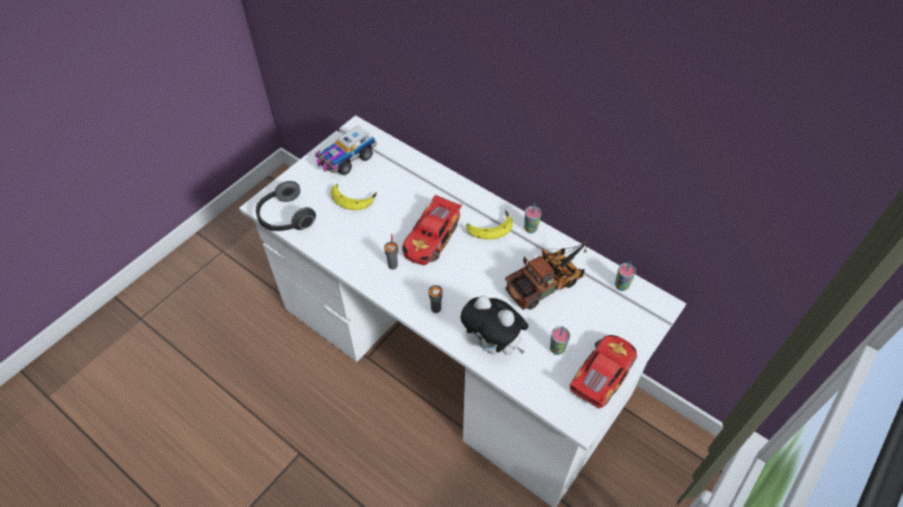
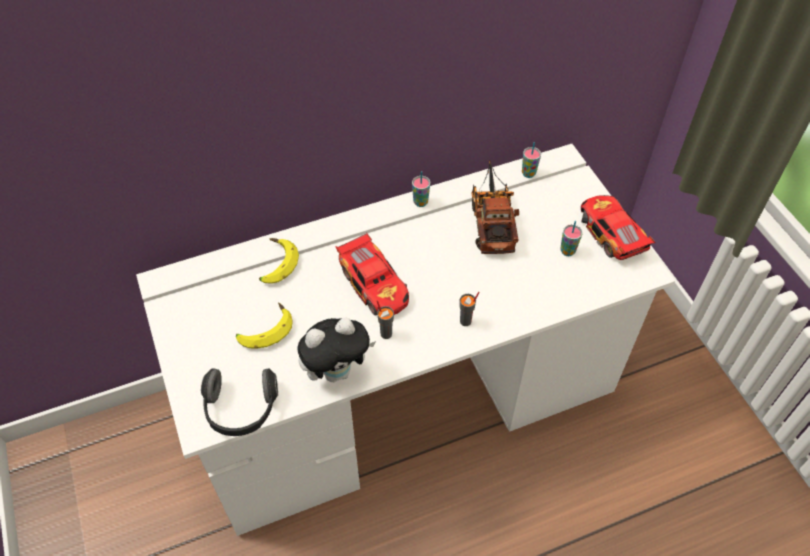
camera: 60 degrees left, 0 degrees up
toy truck [315,125,377,175] -> none
plush toy [461,295,528,355] -> plush toy moved to [298,317,376,382]
banana [466,210,513,240] -> banana moved to [259,238,299,283]

